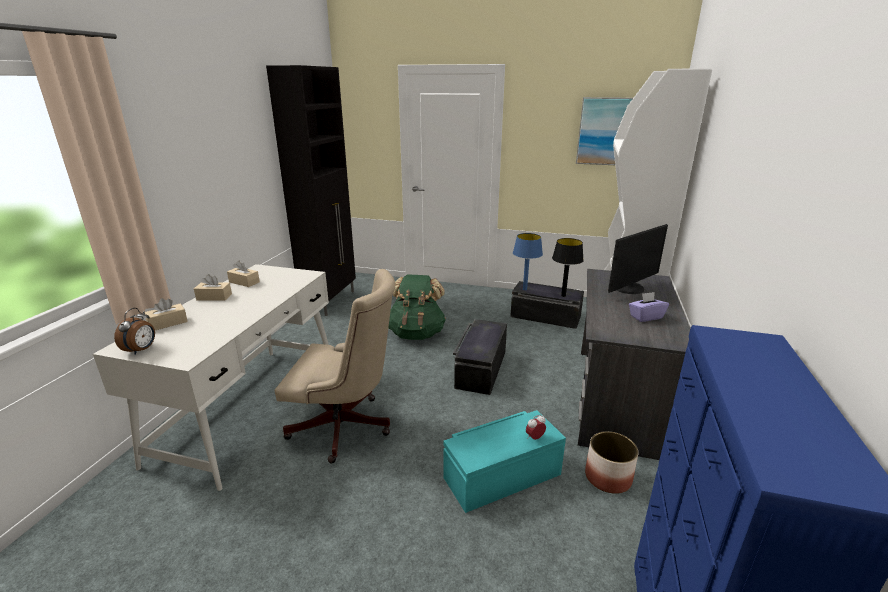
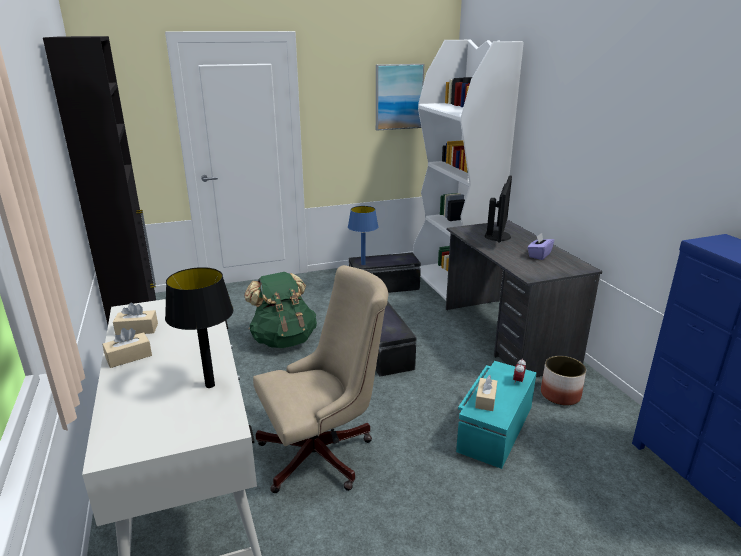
camera: 35 degrees left, 0 degrees up
alarm clock [114,308,155,355] -> none
beige tissue box [145,298,188,330] -> beige tissue box moved to [475,375,497,411]
black table lamp [552,238,584,297] -> black table lamp moved to [165,267,234,388]

